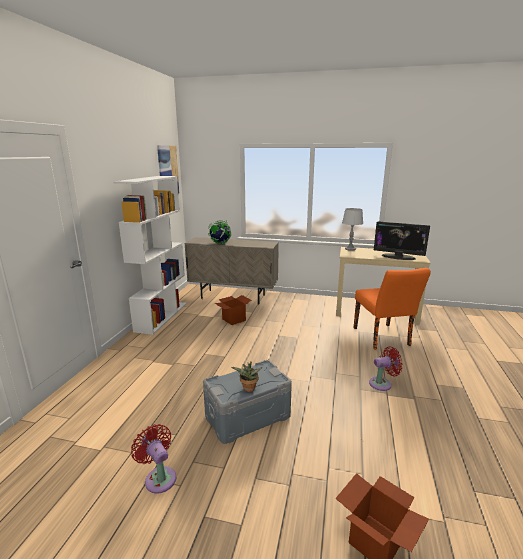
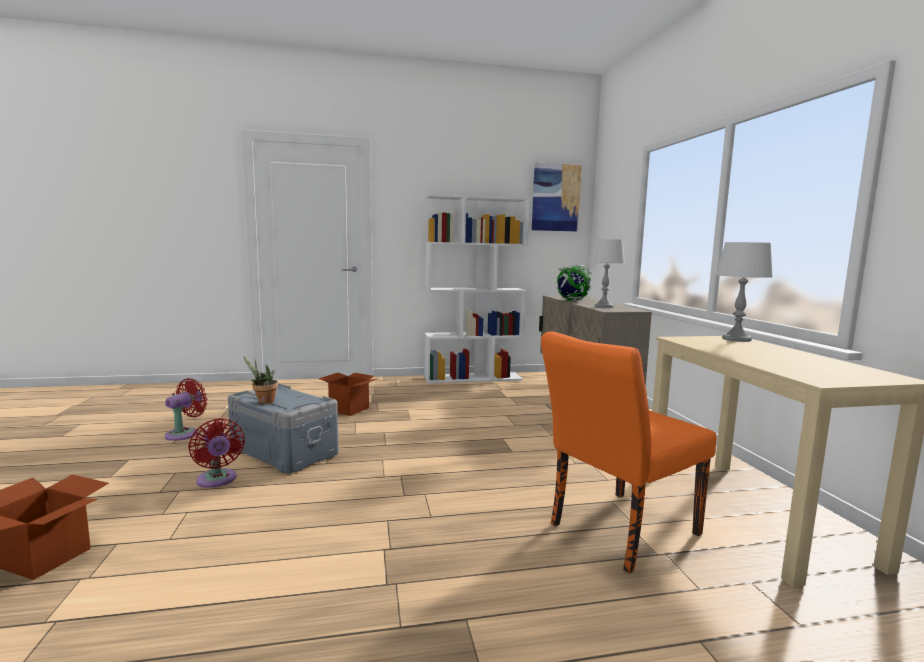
camera: 65 degrees right, 10 degrees down
cardboard box [215,295,252,325] -> cardboard box moved to [318,373,377,416]
red fan [369,346,402,391] -> red fan moved to [188,418,245,488]
monitor [374,221,430,260] -> none
none -> grey table lamp [590,239,625,308]

